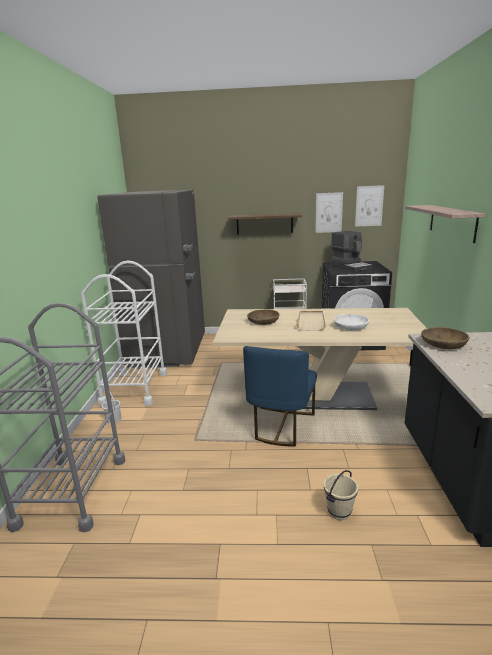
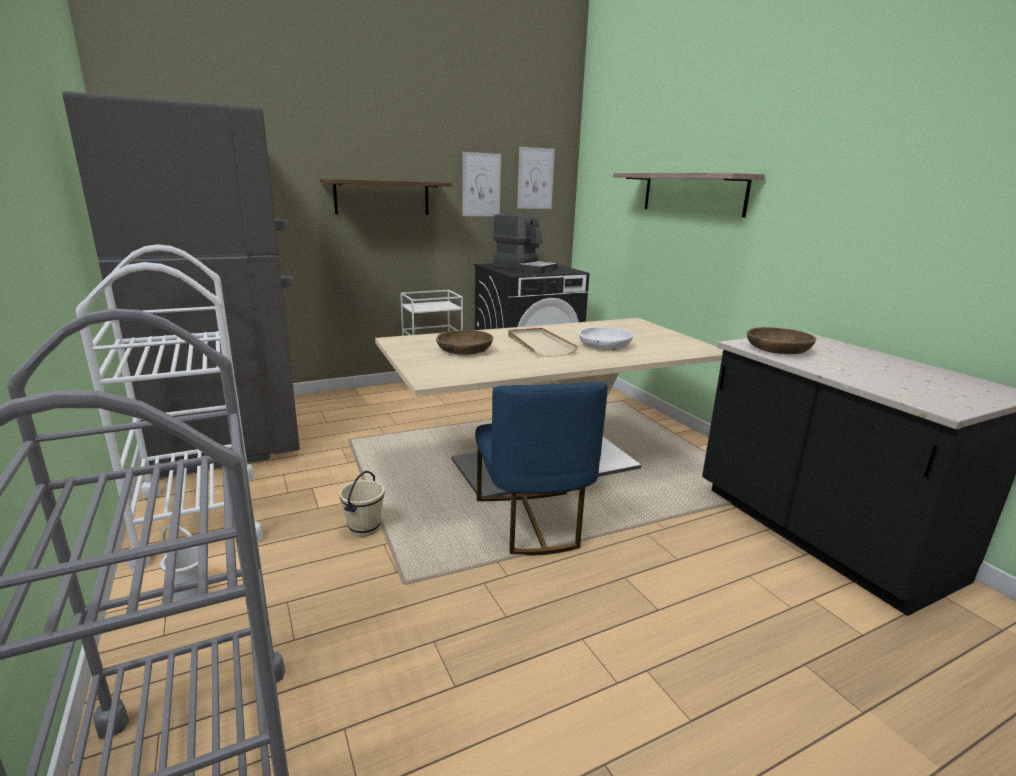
camera: 30 degrees left, 0 degrees up
beige bucket [324,470,358,520] -> beige bucket moved to [339,471,385,537]

